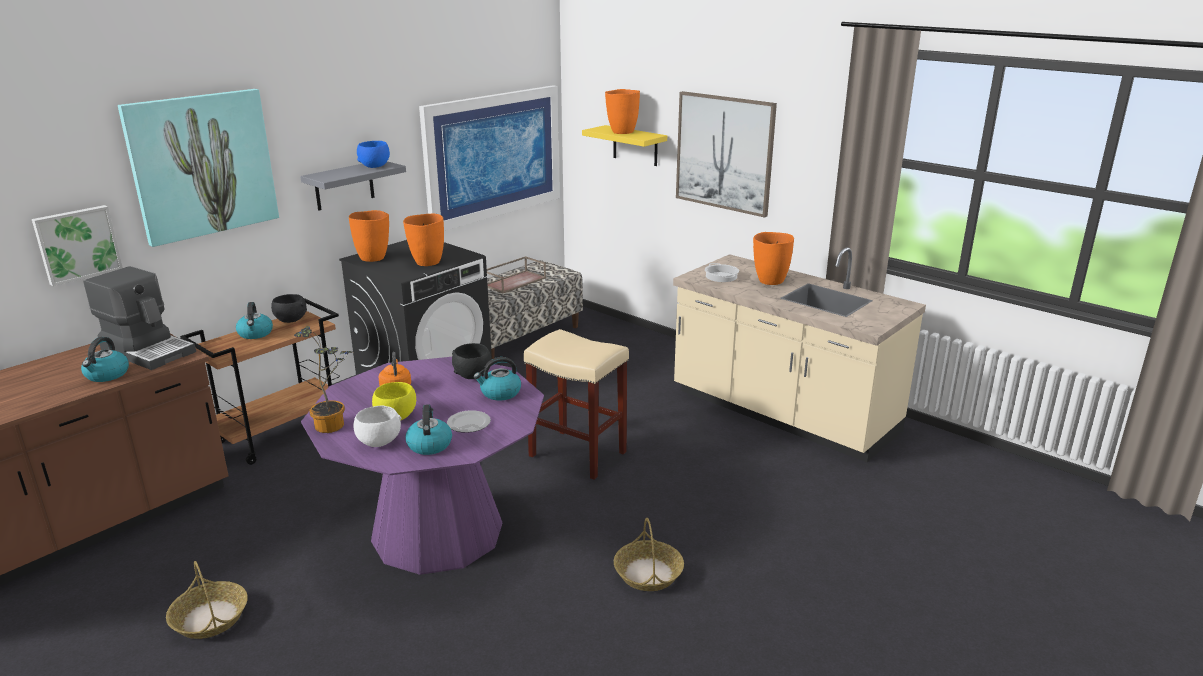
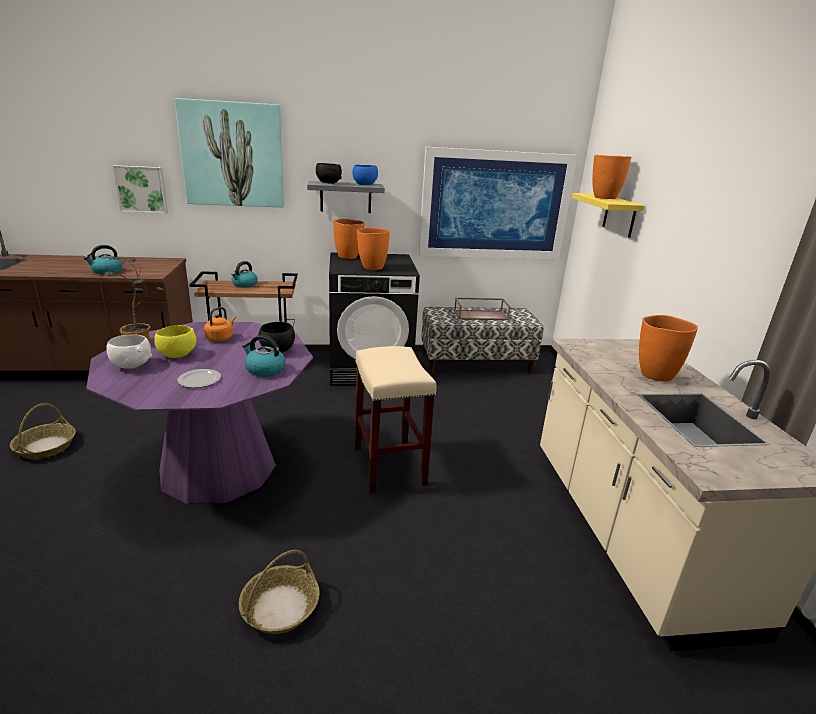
camera: 40 degrees right, 0 degrees up
coffee machine [83,266,196,370] -> none
black bowl [271,294,307,323] -> black bowl moved to [316,163,342,184]
kettle [405,404,452,455] -> none
picture [676,91,777,218] -> none
cooking pot [705,263,739,282] -> none

